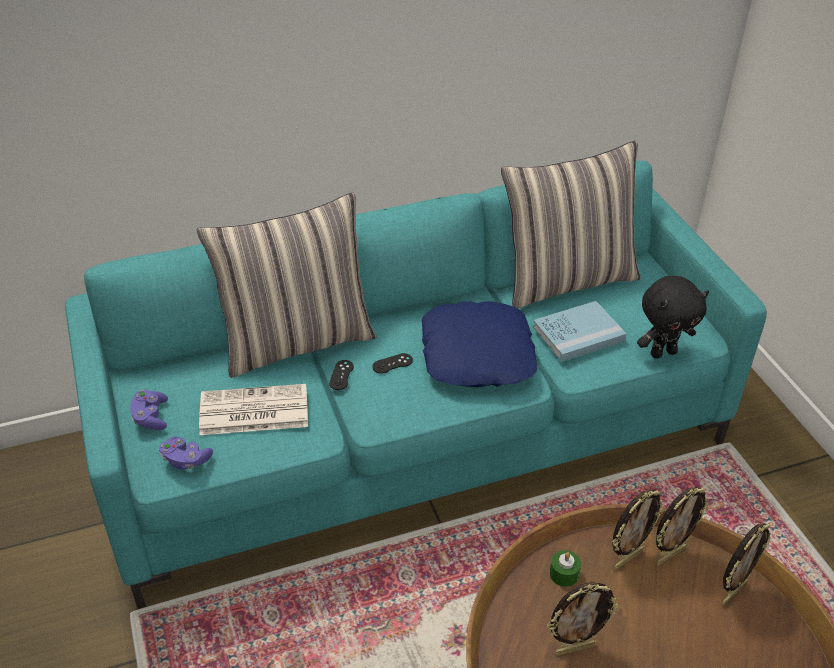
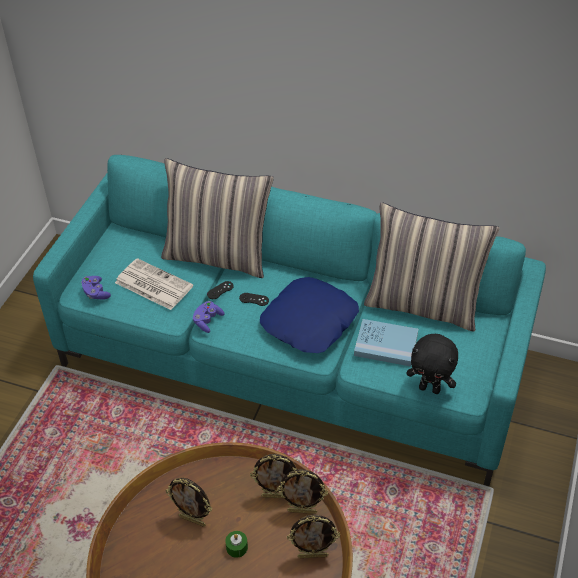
camera: 40 degrees right, 5 degrees up
purple game controller [130,389,168,430] -> purple game controller moved to [193,301,224,333]
green candle [550,550,581,587] -> green candle moved to [225,531,248,558]

